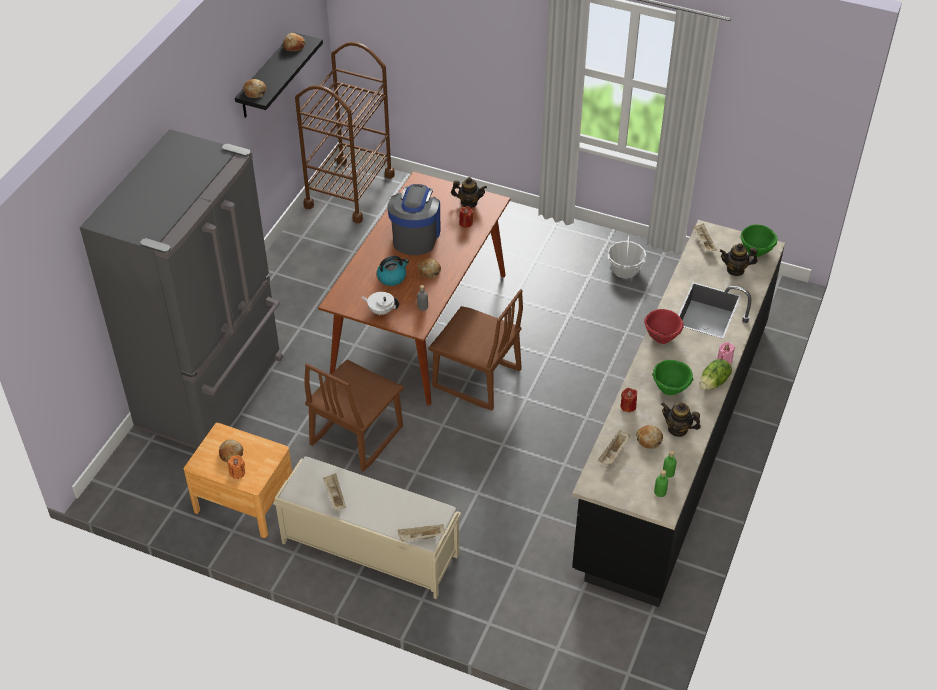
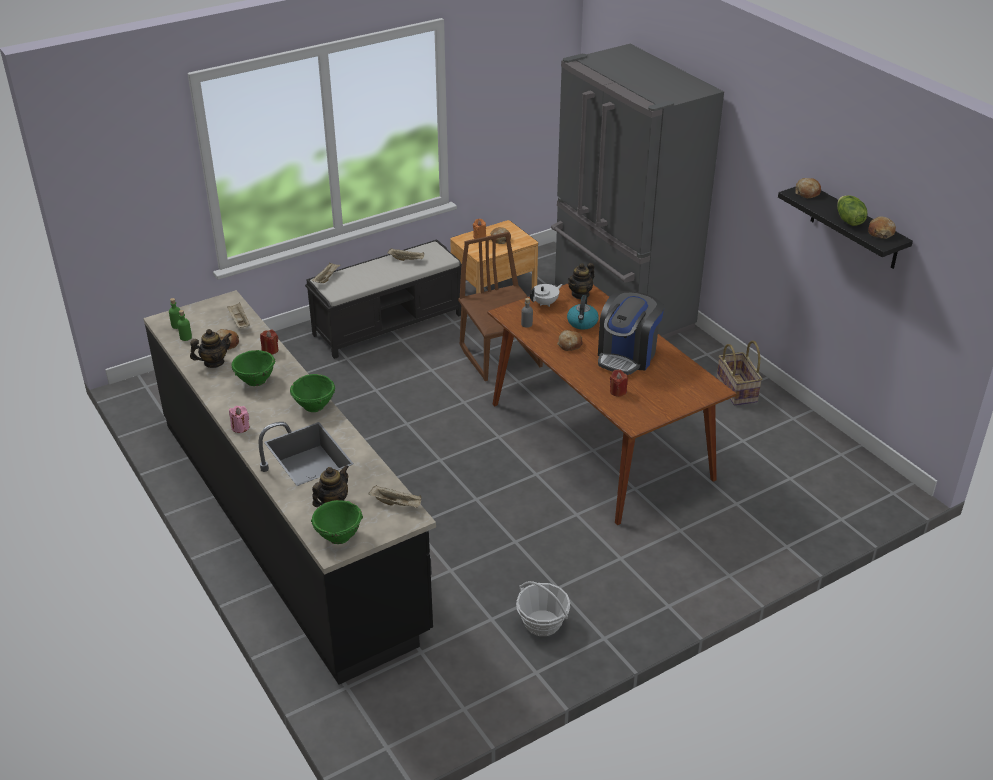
camera: 125 degrees right, 10 degrees down
beige bench [273,457,461,599] -> black bench [305,239,462,359]
brown cart [295,42,395,223] -> none
coffee machine [387,184,441,255] -> coffee machine turned 75 degrees clockwise [598,291,664,375]
brown chair [428,289,523,410] -> none
teapot [451,177,487,208] -> teapot moved to [568,263,594,299]
red bowl [644,309,684,344] -> green bowl [290,374,335,412]
lettuce [700,359,732,390] -> lettuce moved to [837,195,867,226]
none -> basket [717,341,762,405]

